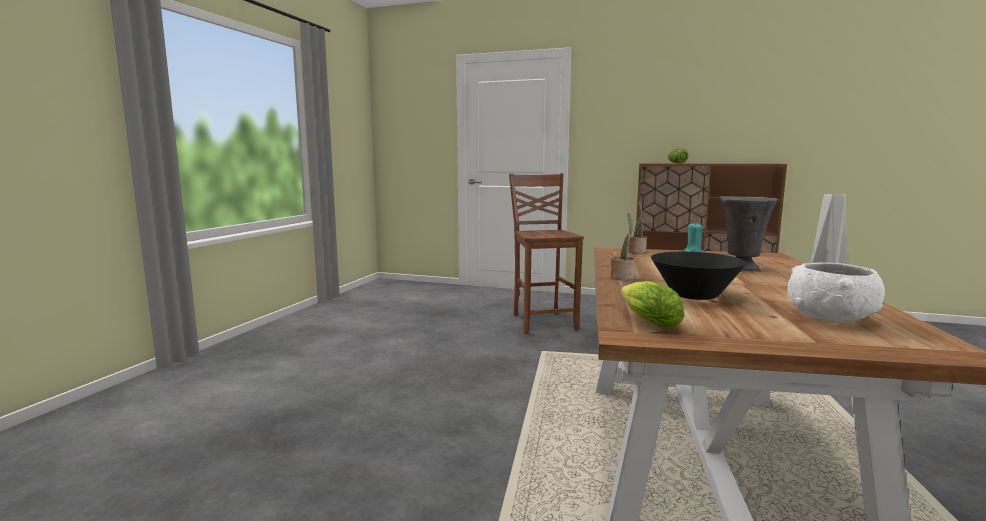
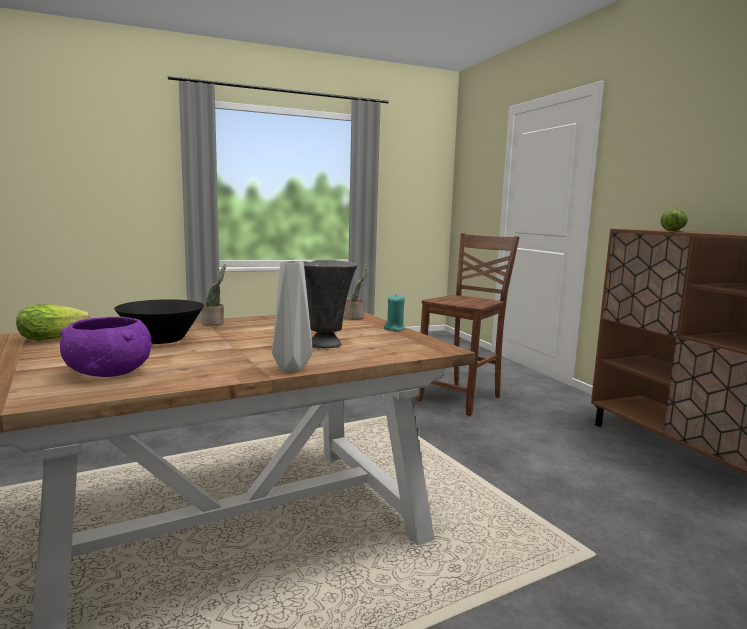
camera: 50 degrees right, 0 degrees up
white bowl [788,262,885,322] -> purple bowl [60,317,152,377]

